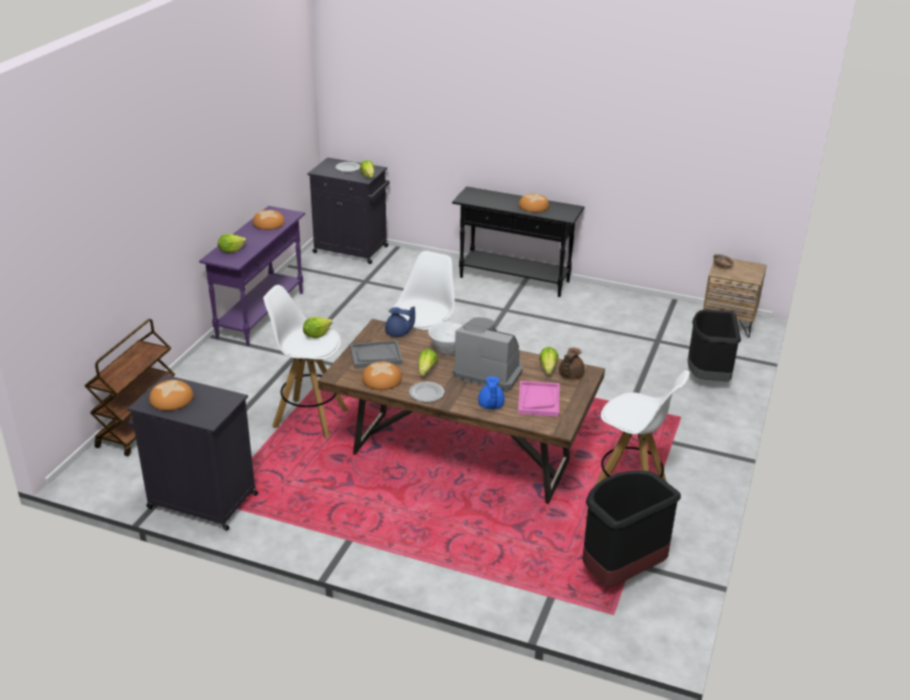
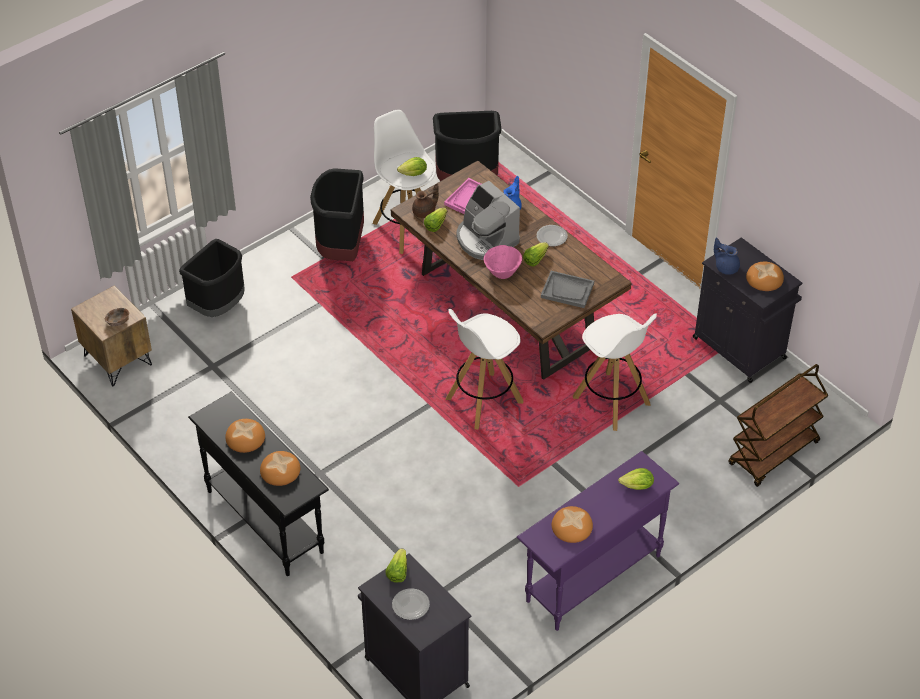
camera: 150 degrees left, 15 degrees up
lettuce [303,317,332,338] -> lettuce moved to [397,157,427,176]
bread [362,362,402,390] -> bread moved to [260,451,300,486]
blue teapot [385,307,415,337] -> blue teapot moved to [714,237,740,275]
white bowl [428,322,463,355] -> pink bowl [484,245,522,279]
none -> black trash can [310,168,364,261]

